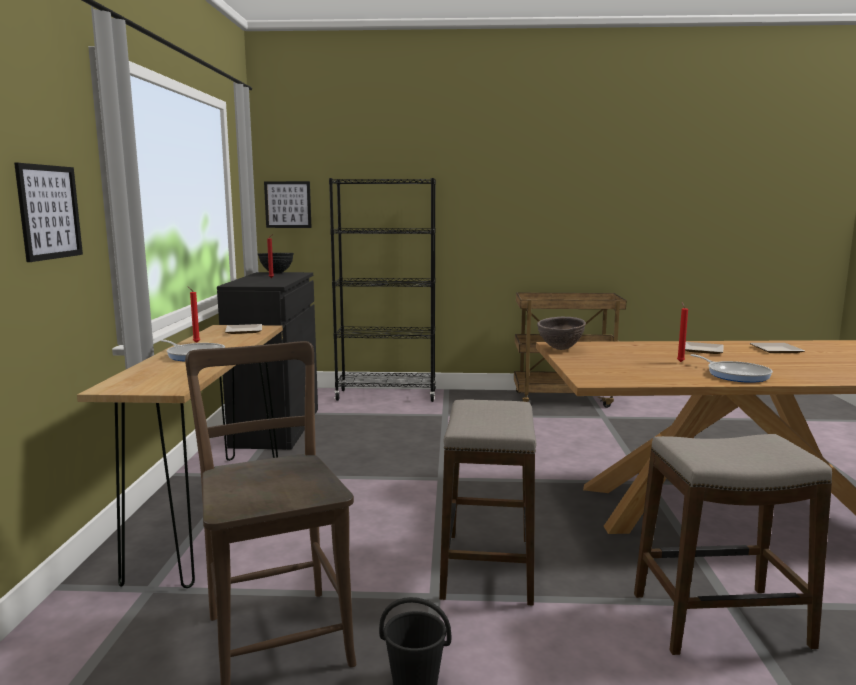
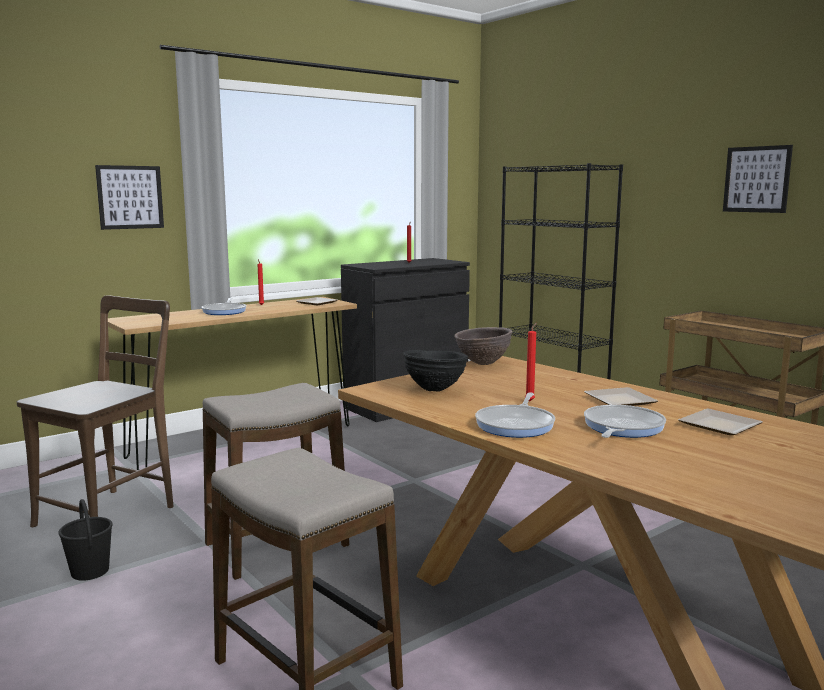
camera: 50 degrees right, 0 degrees up
black bowl [257,253,294,274] -> black bowl moved to [403,350,468,392]
picture [264,181,311,228] -> picture moved to [723,145,793,213]
none -> frying pan [584,405,666,438]

